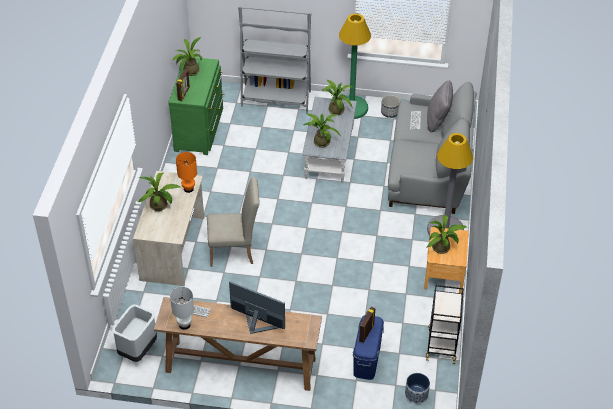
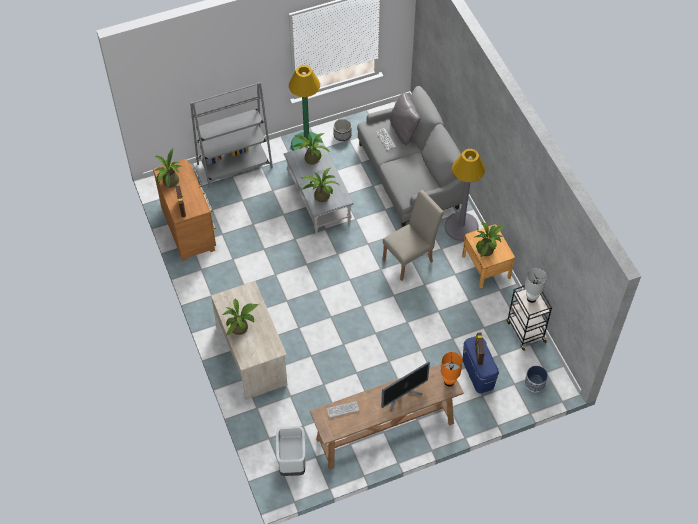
camera: 30 degrees left, 10 degrees up
green dresser [168,57,224,155] -> brown dresser [153,159,216,261]
white table lamp [170,287,194,330] -> white table lamp moved to [525,268,547,303]
orange table lamp [176,152,197,193] -> orange table lamp moved to [441,352,463,386]
beige chair [207,177,260,267] -> beige chair moved to [382,190,444,281]
monitor [229,281,285,334] -> monitor turned 150 degrees clockwise [381,362,430,411]

